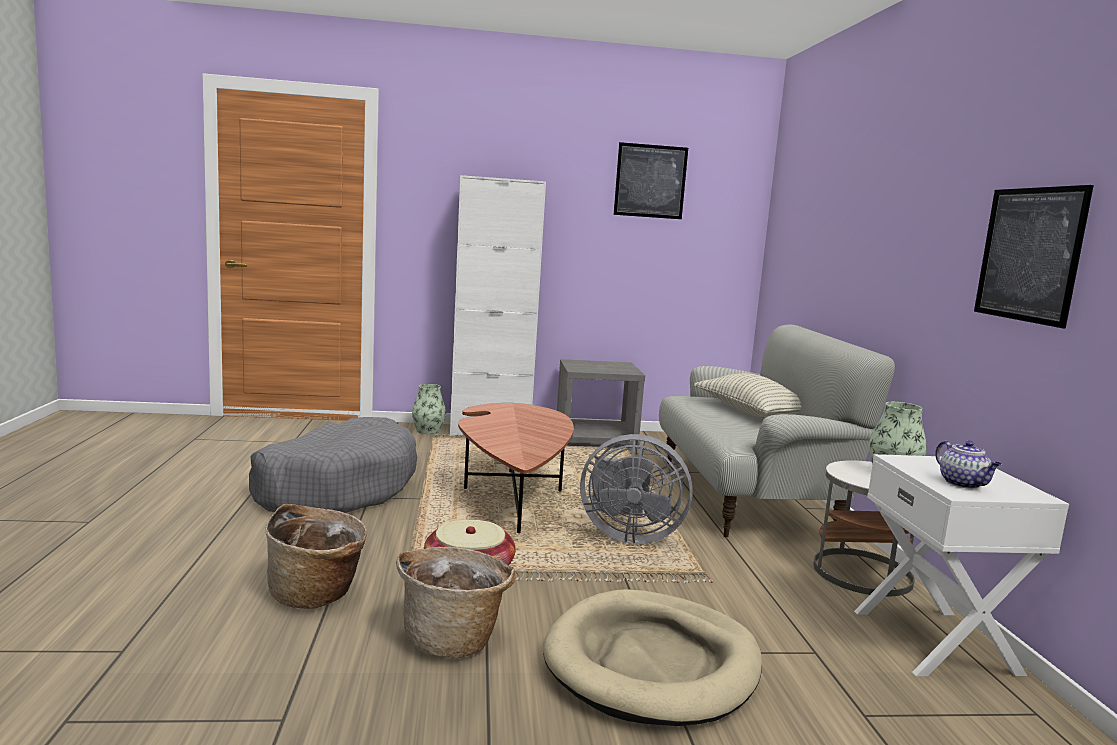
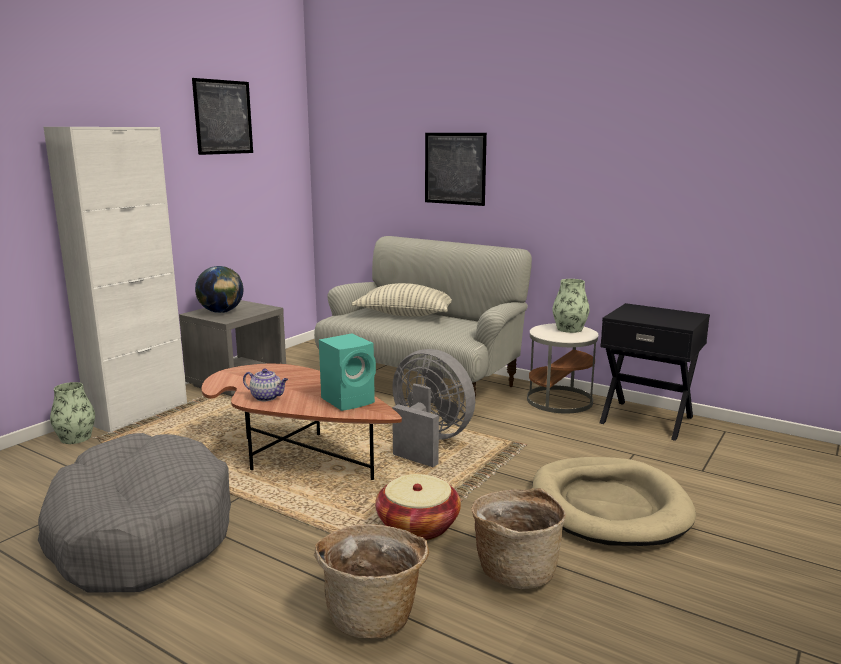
camera: 50 degrees left, 5 degrees up
grey fan [580,434,692,544] -> grey fan turned 105 degrees counterclockwise [392,349,475,467]
white nightstand [854,454,1069,676] -> black nightstand [600,303,710,441]
teapot [935,441,1002,489] -> teapot moved to [243,369,288,401]
picture [974,185,1094,329] -> picture moved to [425,133,487,206]
none -> globe [195,266,243,313]
none -> turquoise speaker [319,333,376,411]

